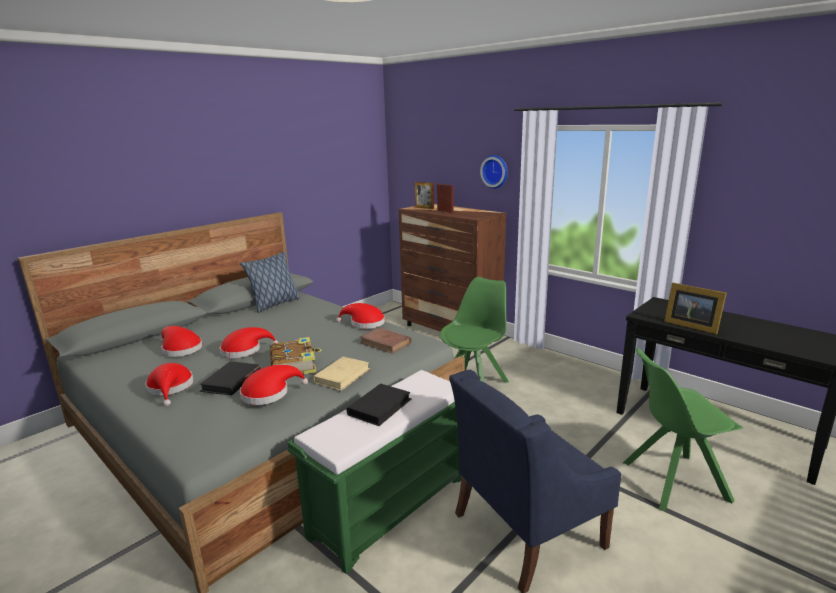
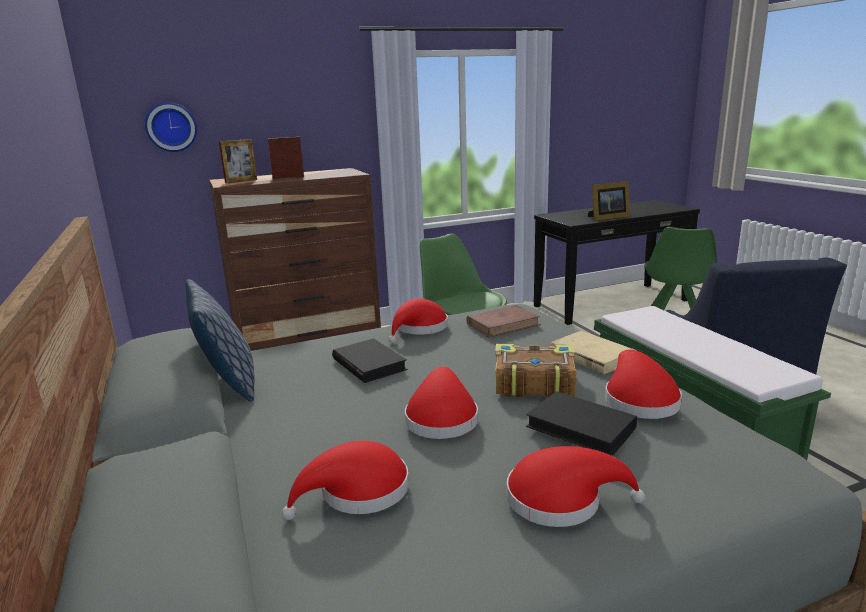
camera: 65 degrees left, 0 degrees up
black book [347,383,412,426] -> black book moved to [332,339,407,383]
wall clock [480,155,508,189] -> wall clock moved to [145,102,197,152]

